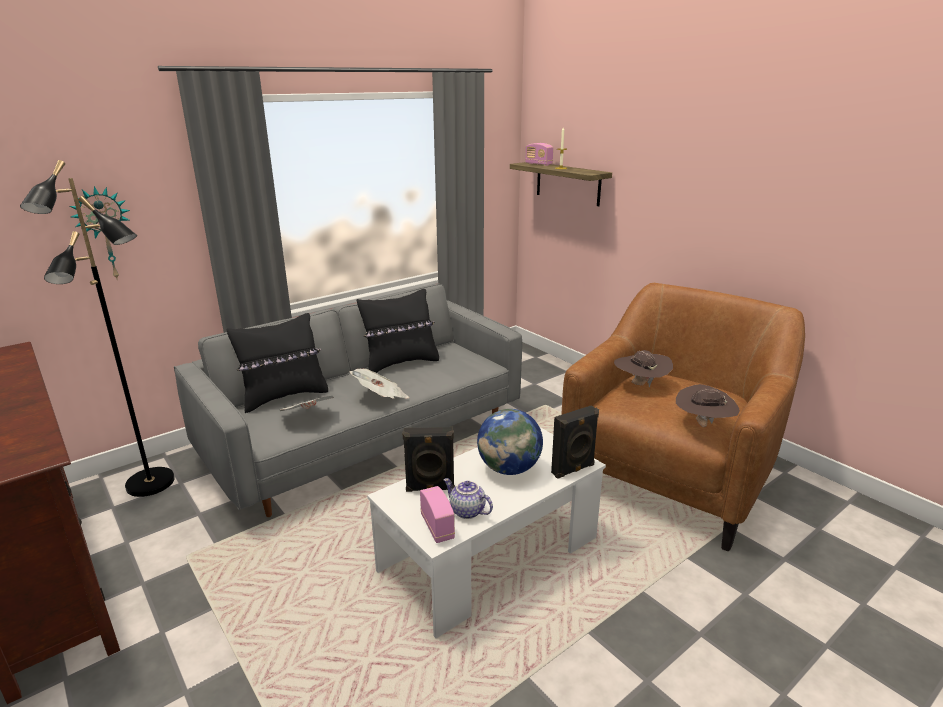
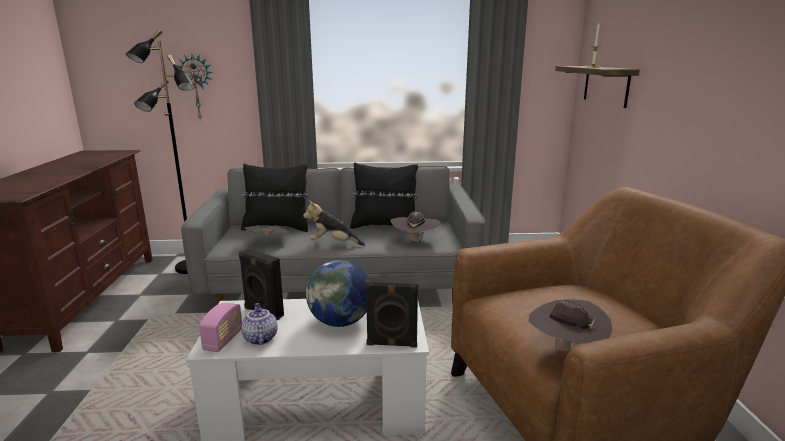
camera: 35 degrees right, 5 degrees down
newspaper [349,369,410,399] -> plush toy [303,200,365,246]
radio [525,143,553,166] -> none
brown hat [614,350,673,388] -> brown hat moved to [391,212,441,242]

